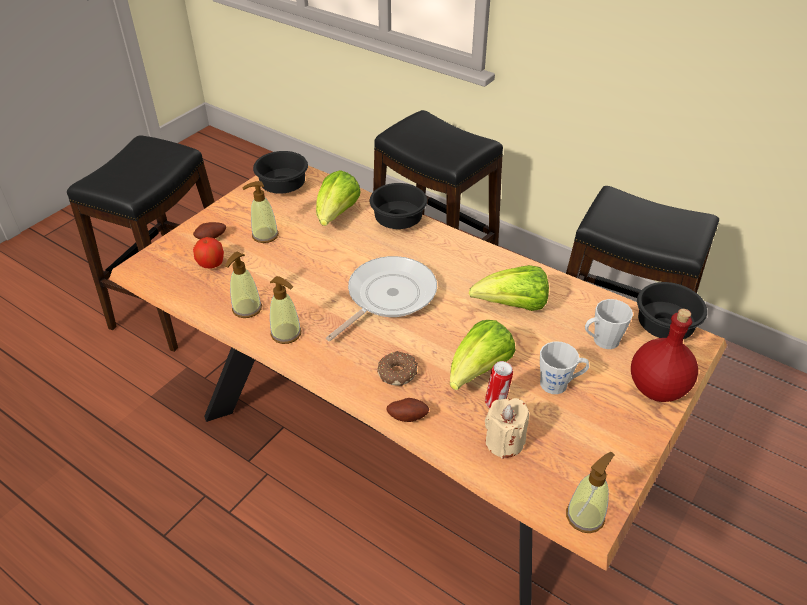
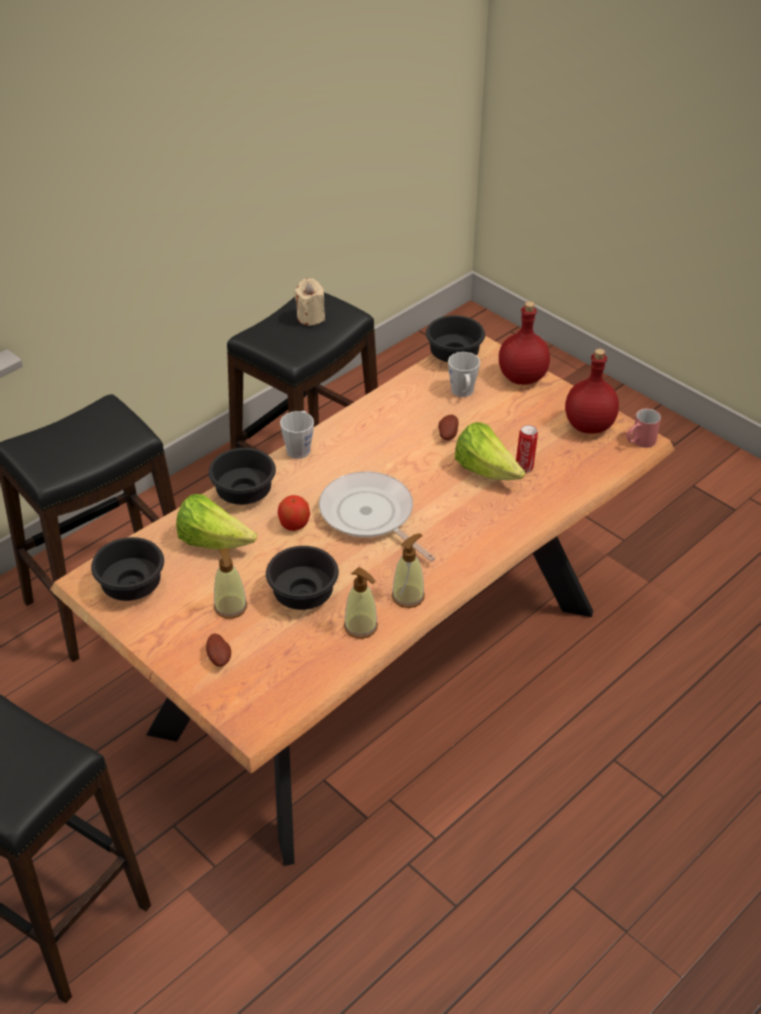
camera: 80 degrees left, 0 degrees up
apple [193,237,224,269] -> apple moved to [278,495,310,531]
donut [377,351,418,386] -> none
potato [387,398,429,422] -> potato moved to [438,415,459,440]
lettuce [469,265,549,311] -> none
beige candle [485,398,529,459] -> beige candle moved to [294,278,325,326]
grey mug [540,341,589,394] -> grey mug moved to [280,411,314,459]
soap dispenser [566,452,615,533] -> red mug [626,409,661,448]
none -> black bowl [266,546,339,610]
none -> red bottle [565,349,619,434]

